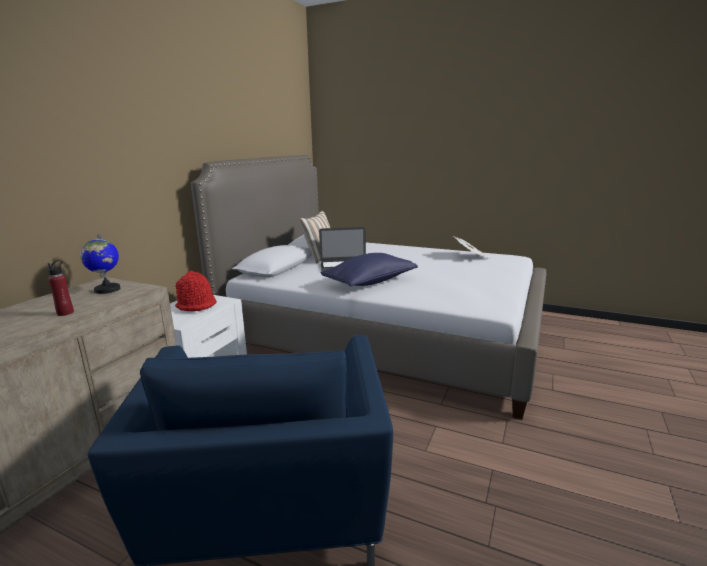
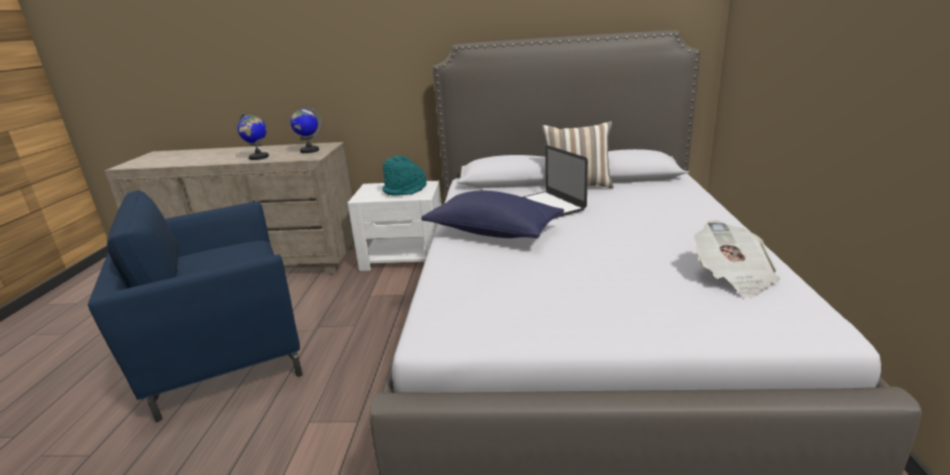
camera: 70 degrees right, 5 degrees up
red bottle [48,260,74,316] -> globe [237,112,269,160]
red hat [175,271,217,312] -> turquoise hat [382,155,427,196]

